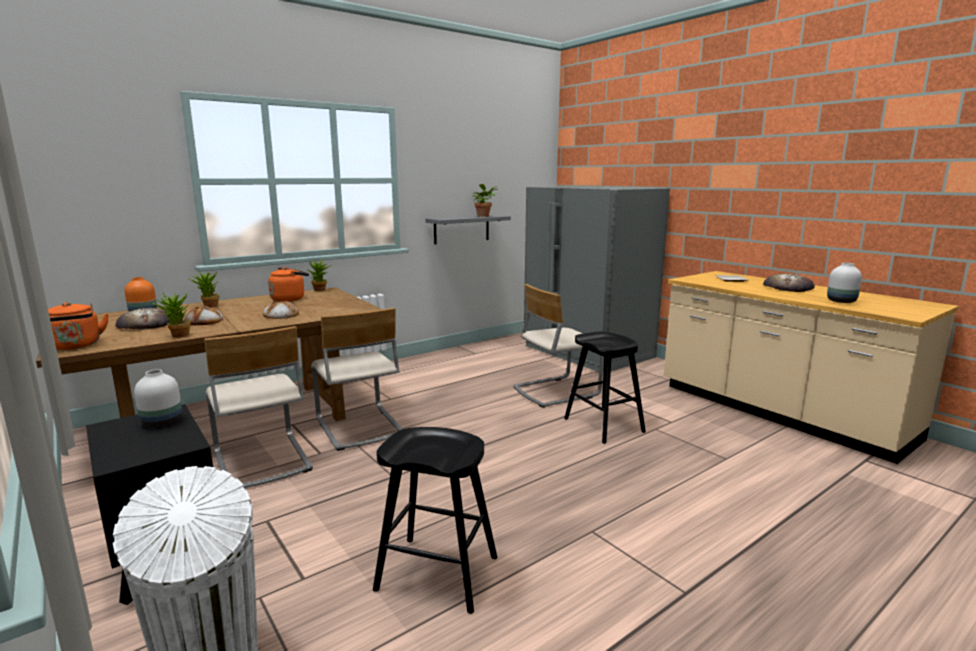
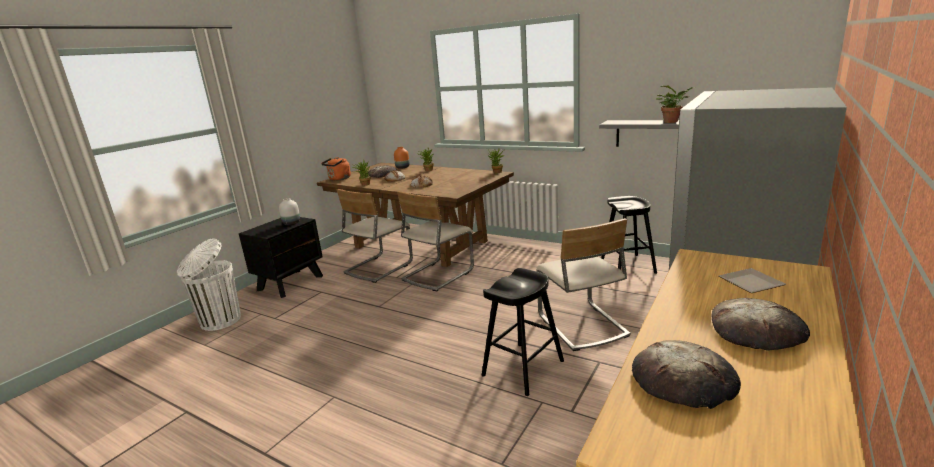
camera: 70 degrees right, 5 degrees up
orange kettle [268,267,309,301] -> none
black stool [373,427,497,614] -> black stool moved to [601,196,657,274]
beige chair [513,284,604,408] -> beige chair turned 150 degrees counterclockwise [536,218,631,351]
white vase [827,263,862,303] -> bread [632,340,741,409]

